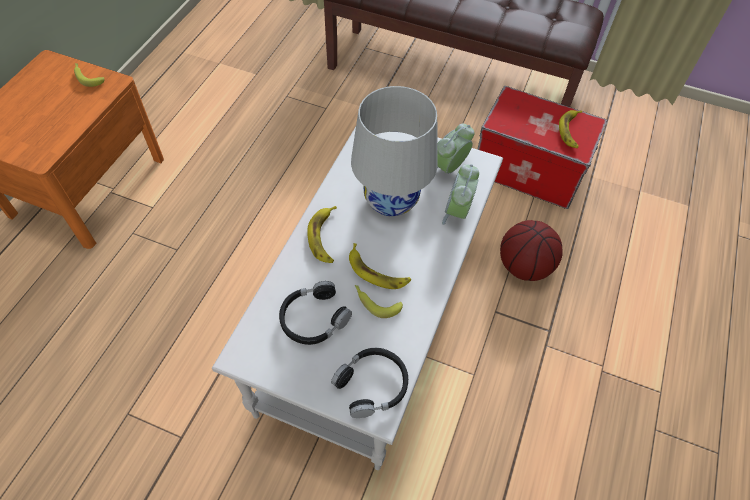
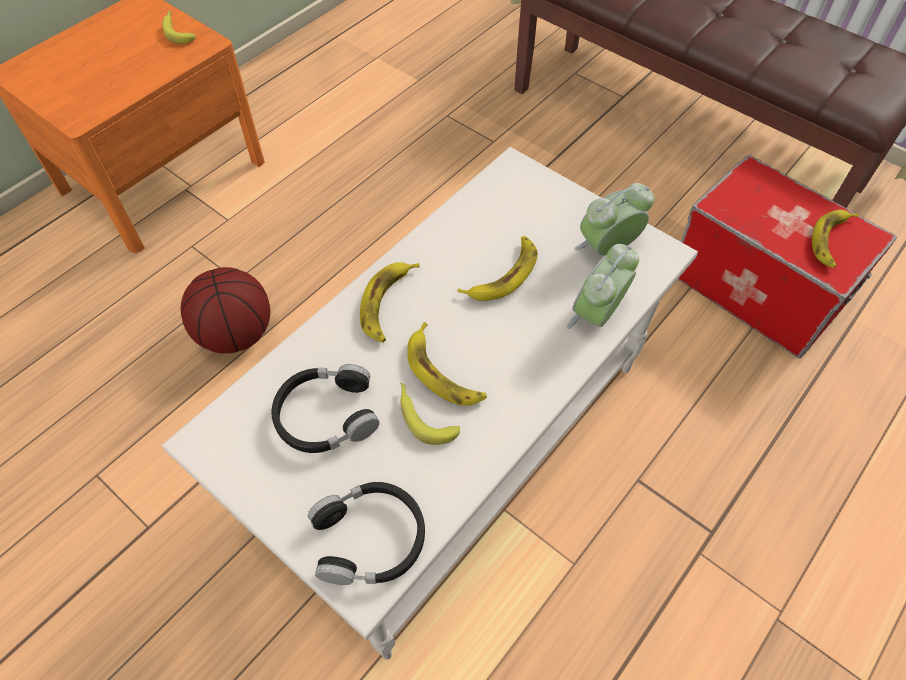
camera: 20 degrees right, 0 degrees up
white table lamp [351,86,438,217] -> banana [457,236,538,301]
basketball [500,220,563,281] -> basketball moved to [181,267,270,354]

